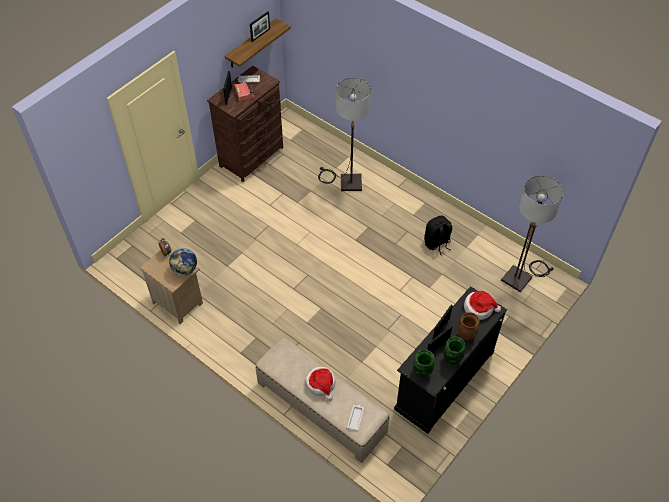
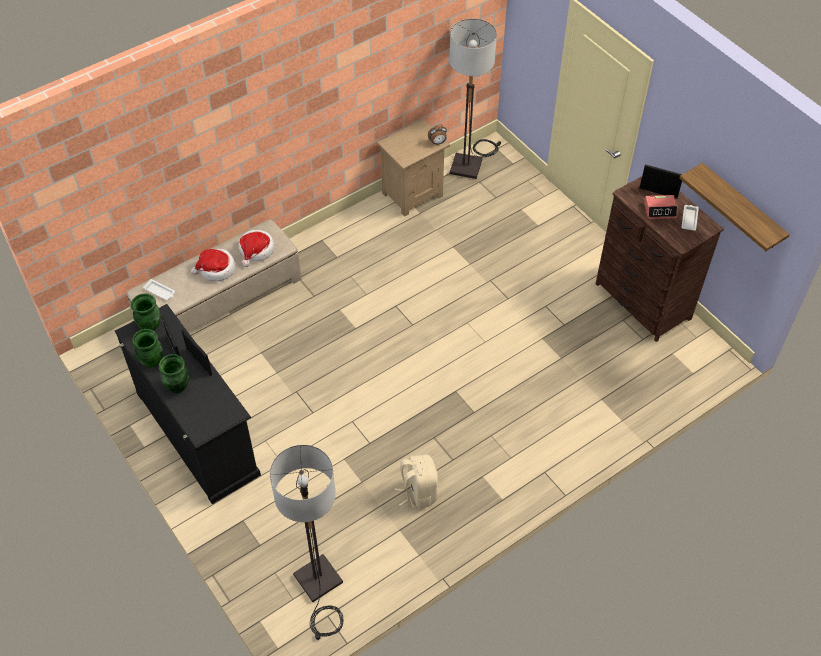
camera: 105 degrees right, 0 degrees up
globe [169,248,197,276] -> none
picture frame [250,11,270,42] -> none
floor lamp [318,78,371,191] -> floor lamp moved to [449,19,501,179]
black backpack [424,215,452,255] -> beige backpack [394,454,438,509]
brown vase [458,312,480,340] -> green vase [159,354,189,393]
hat [464,291,501,320] -> hat moved to [238,230,275,267]

